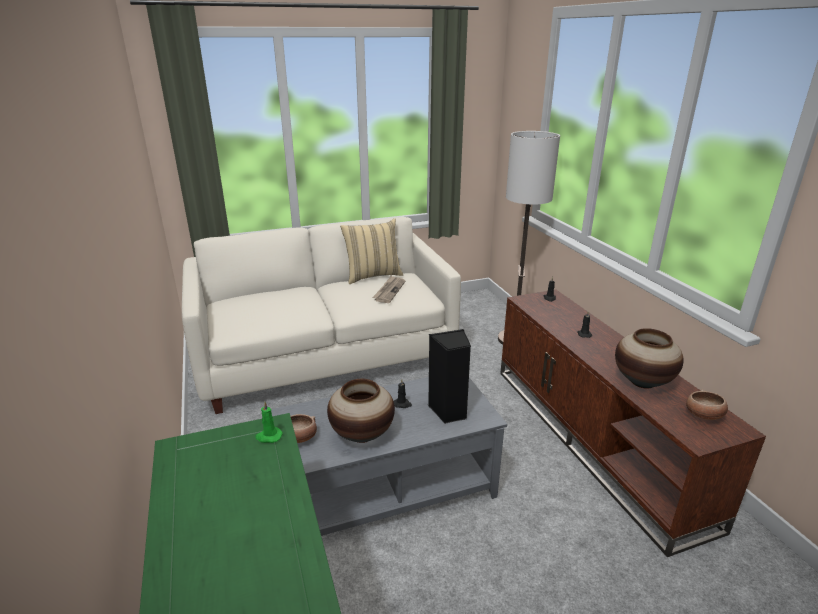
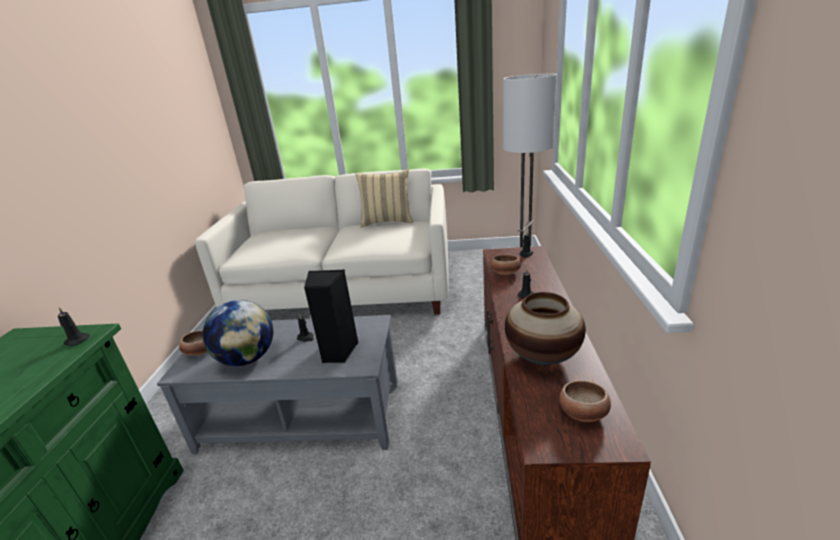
camera: 25 degrees right, 0 degrees up
green candle [255,402,283,443] -> black candle [58,307,90,347]
vase [327,379,395,443] -> globe [203,300,273,366]
newspaper [372,276,405,303] -> none
none -> bowl [491,255,521,275]

